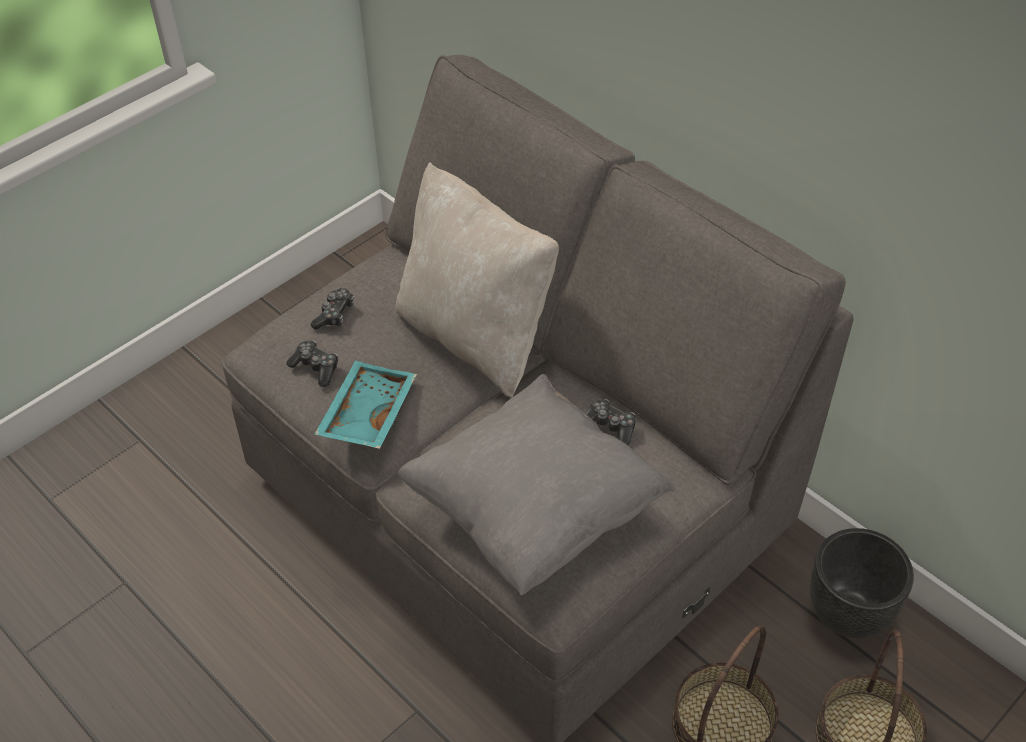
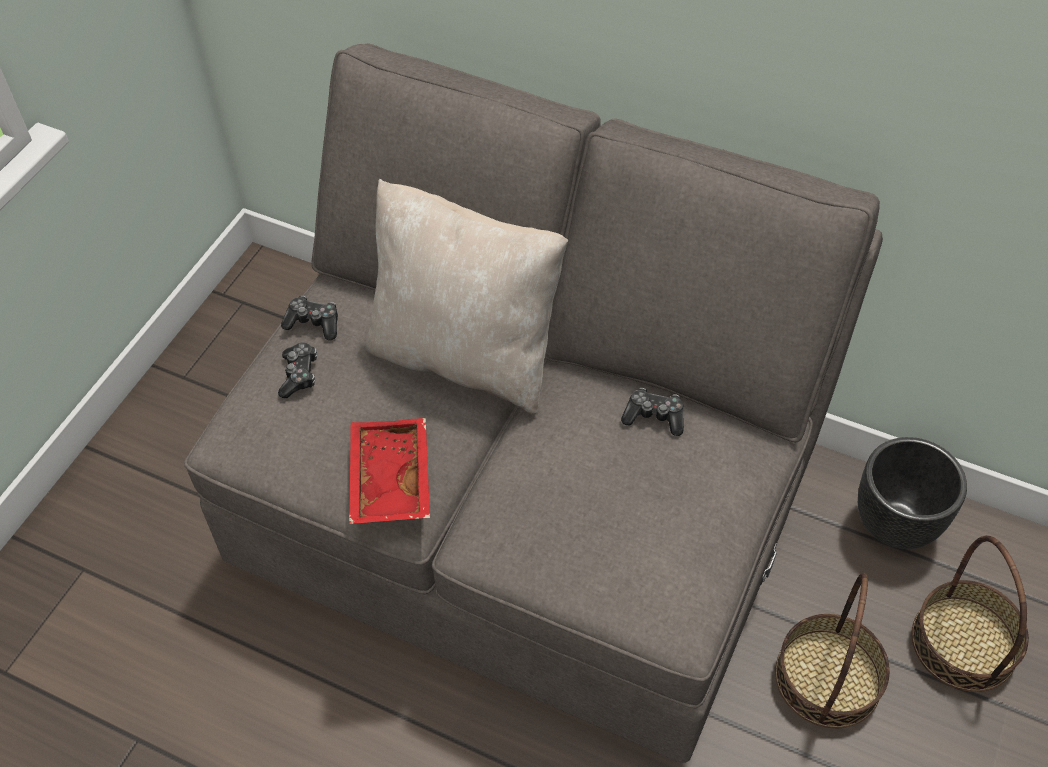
camera: 20 degrees left, 5 degrees up
game controller [287,340,338,387] -> game controller moved to [281,296,338,340]
turquoise tray [314,361,417,449] -> red tray [349,418,430,524]
grey pillow [398,374,675,596] -> none

